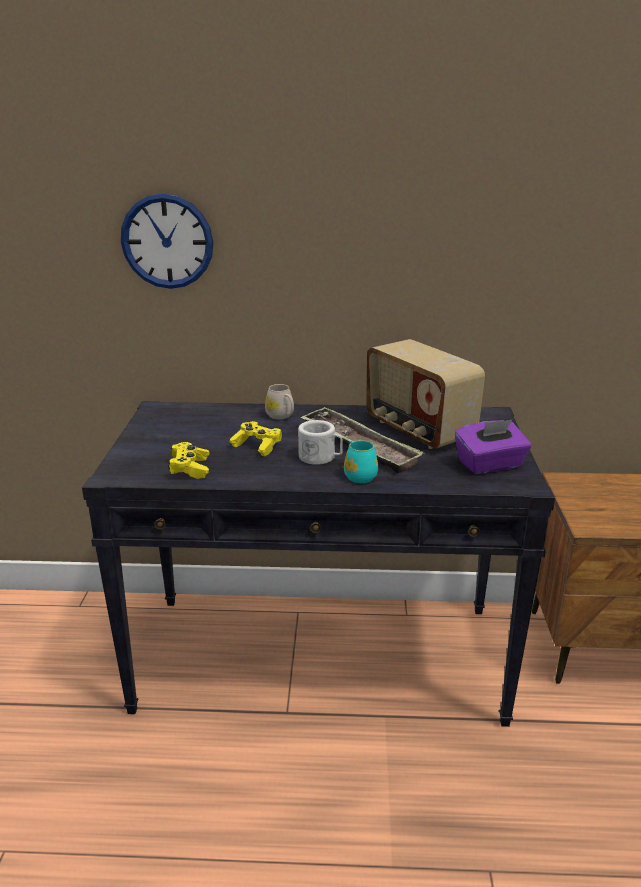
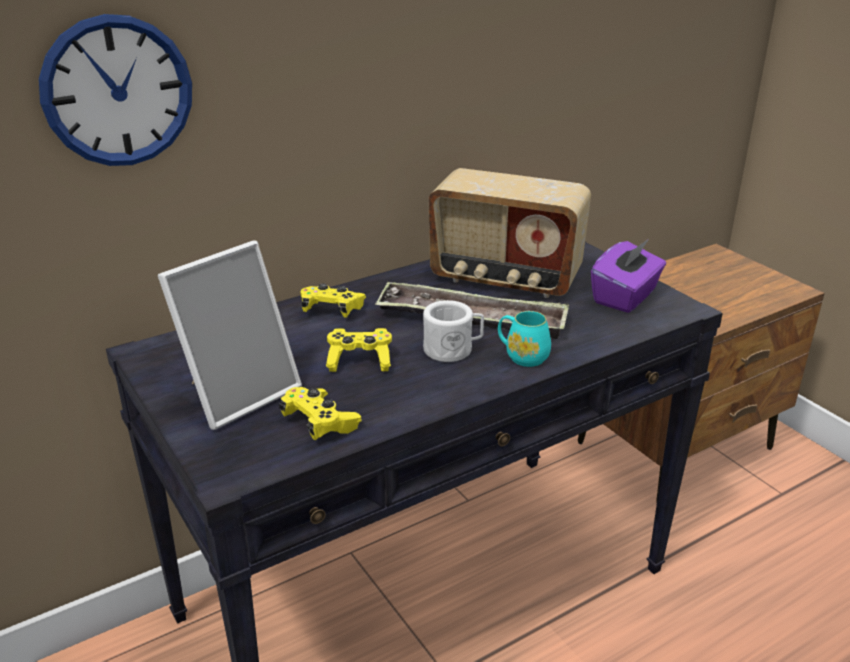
camera: 35 degrees left, 5 degrees up
white mug [265,384,294,419] -> yellow game controller [301,283,366,317]
none -> picture frame [158,240,302,430]

